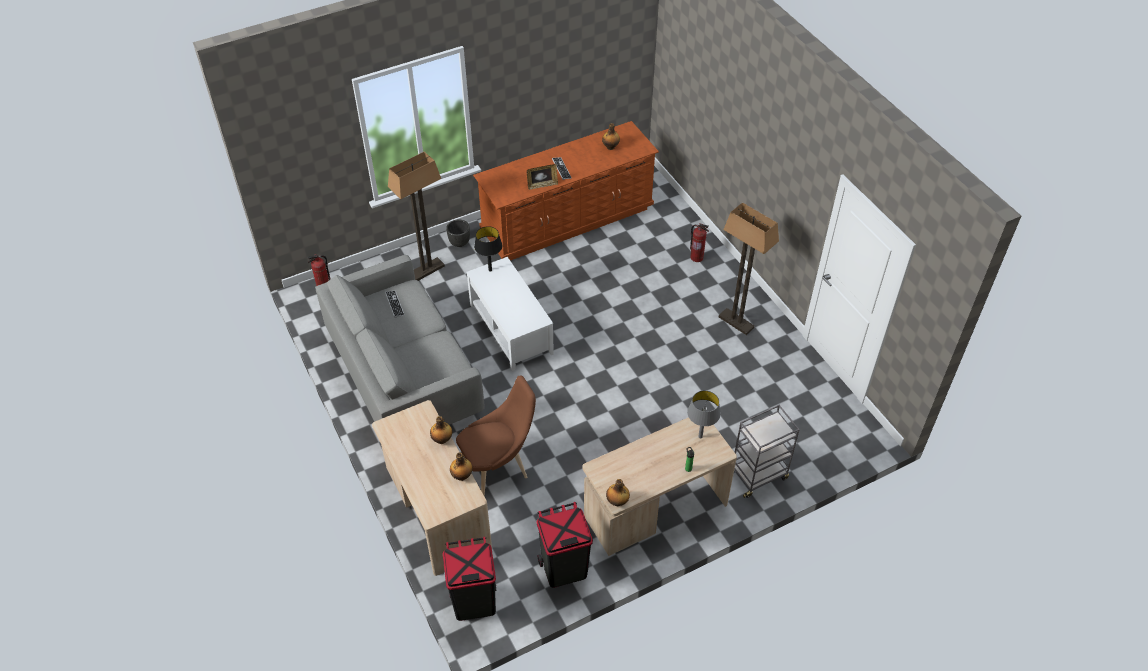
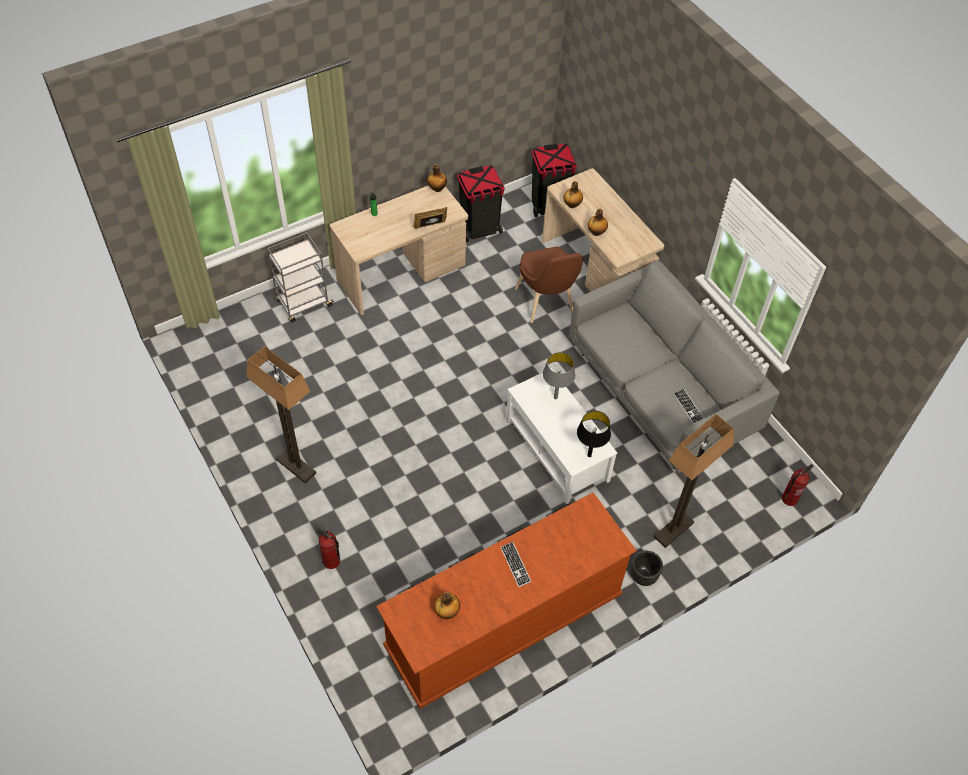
camera: 175 degrees right, 5 degrees up
brown chair [456,375,536,497] -> brown chair turned 75 degrees counterclockwise [515,247,583,323]
picture frame [527,164,558,190] -> picture frame moved to [413,207,447,229]
grey table lamp [687,391,721,438] -> grey table lamp moved to [543,352,575,399]

